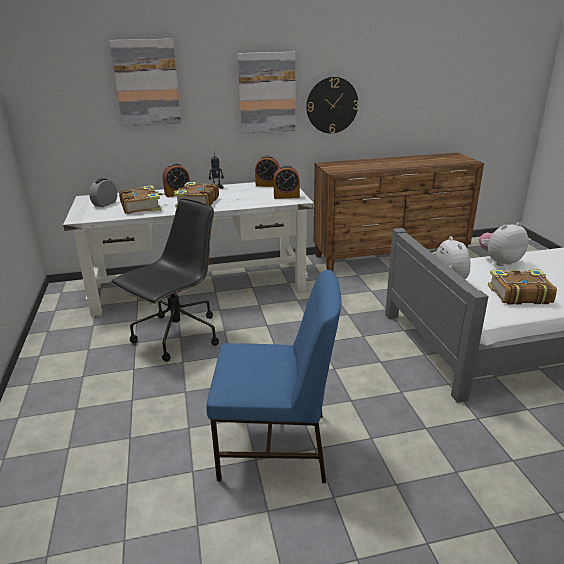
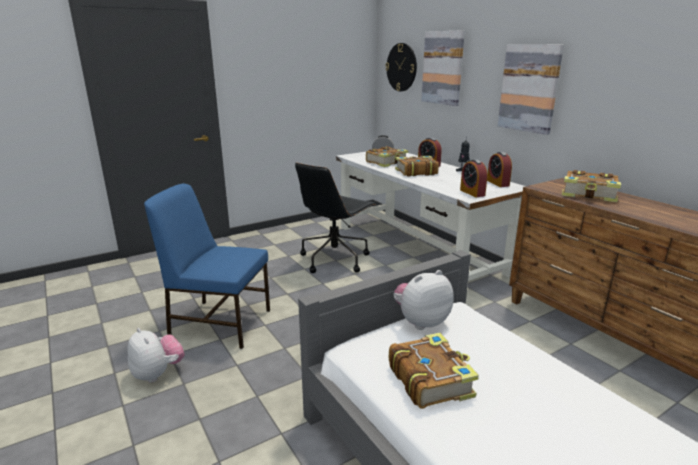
camera: 70 degrees right, 5 degrees down
black office chair [110,198,219,362] -> black office chair turned 105 degrees clockwise [295,163,376,273]
blue chair [206,270,341,483] -> blue chair turned 120 degrees clockwise [144,184,270,349]
wall clock [306,77,359,134] -> wall clock moved to [386,43,417,91]
plush toy [479,222,528,266] -> plush toy moved to [127,328,185,383]
none -> book [562,170,621,202]

